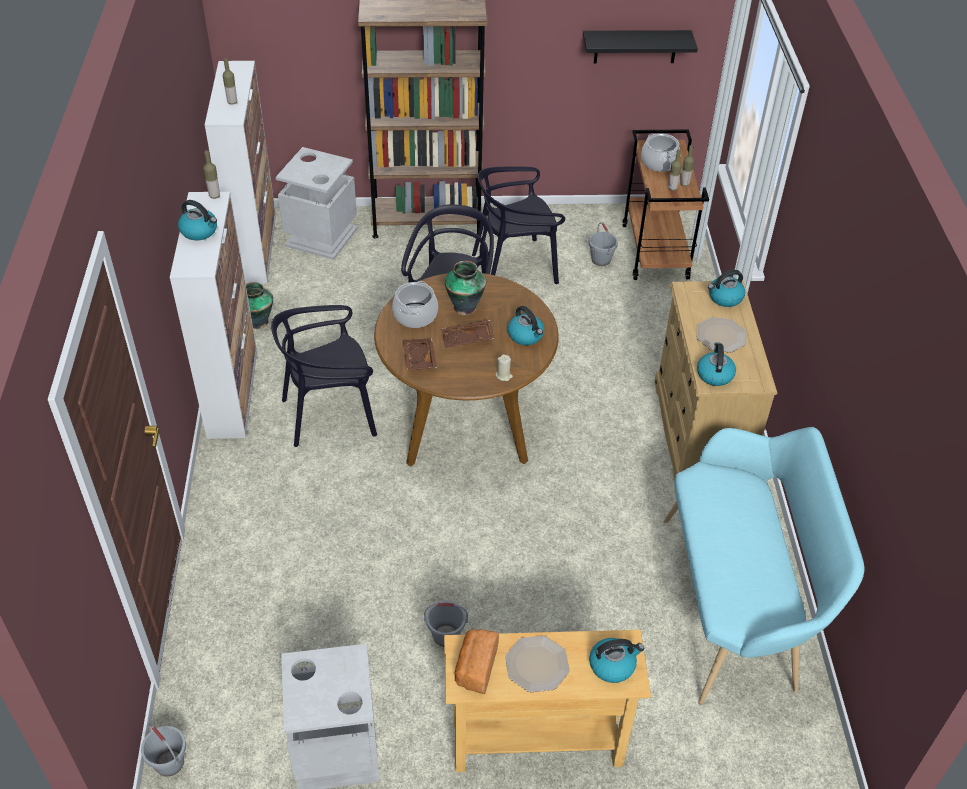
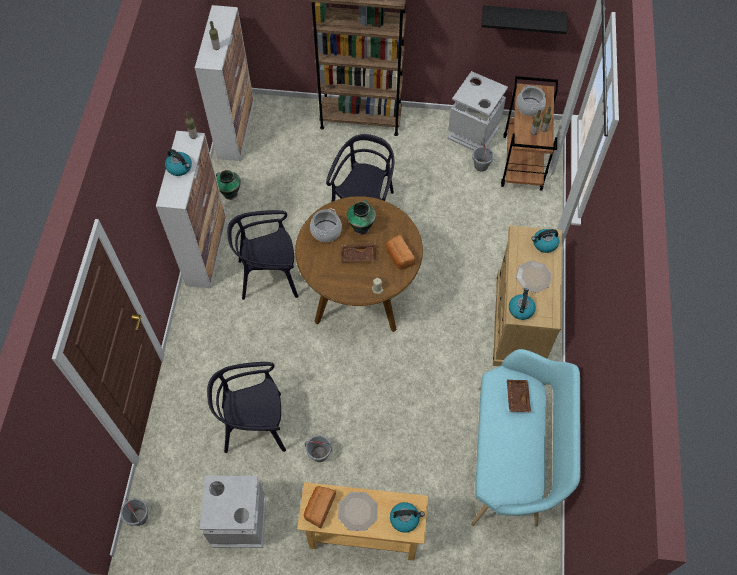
camera: 10 degrees right, 15 degrees up
grey trash can [276,147,358,260] -> grey trash can moved to [447,71,508,151]
brown tray [403,338,437,370] -> brown tray moved to [507,380,531,412]
black chair [472,167,565,284] -> black chair moved to [207,362,286,453]
kettle [508,306,544,345] -> bread [386,235,416,269]

